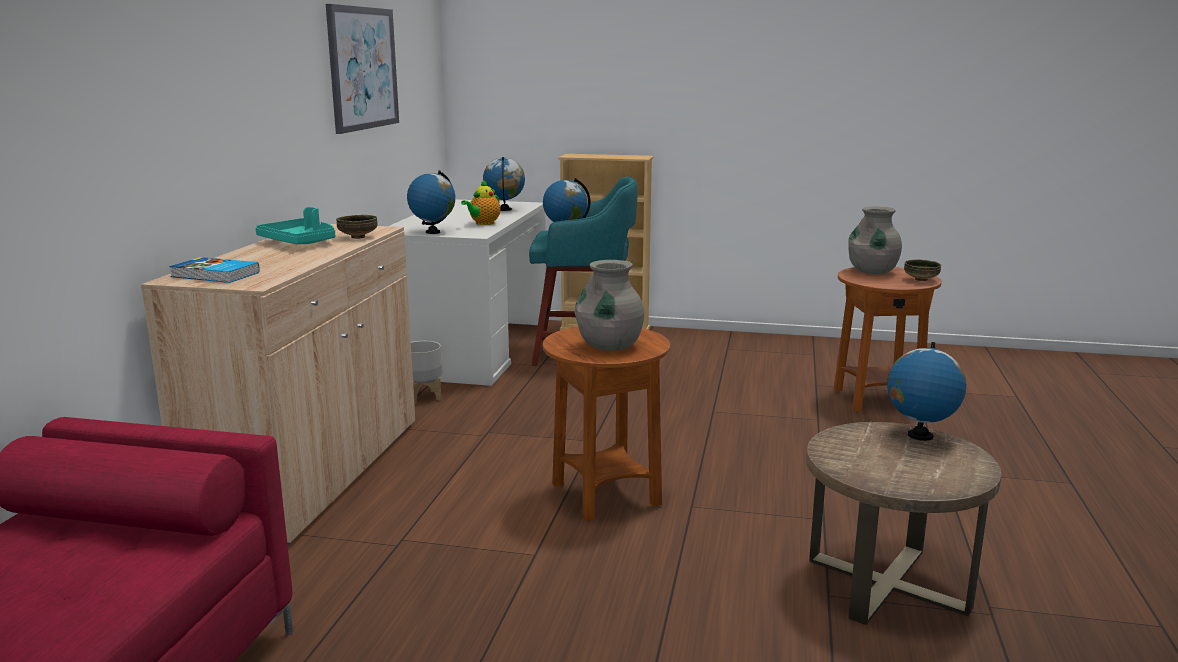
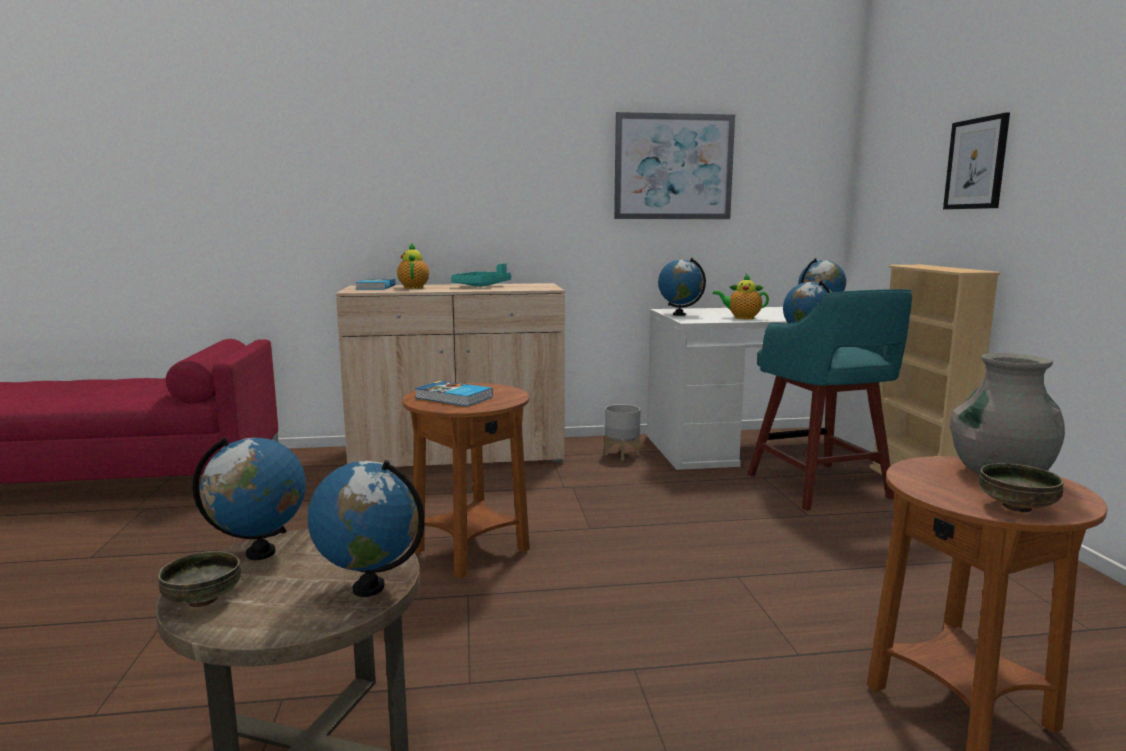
camera: 70 degrees right, 5 degrees down
bowl [336,215,377,239] -> bowl moved to [158,551,241,607]
grey vase [575,260,644,351] -> book [415,381,493,406]
none -> globe [192,437,306,560]
none -> teapot [397,243,429,289]
none -> picture [943,113,1010,209]

